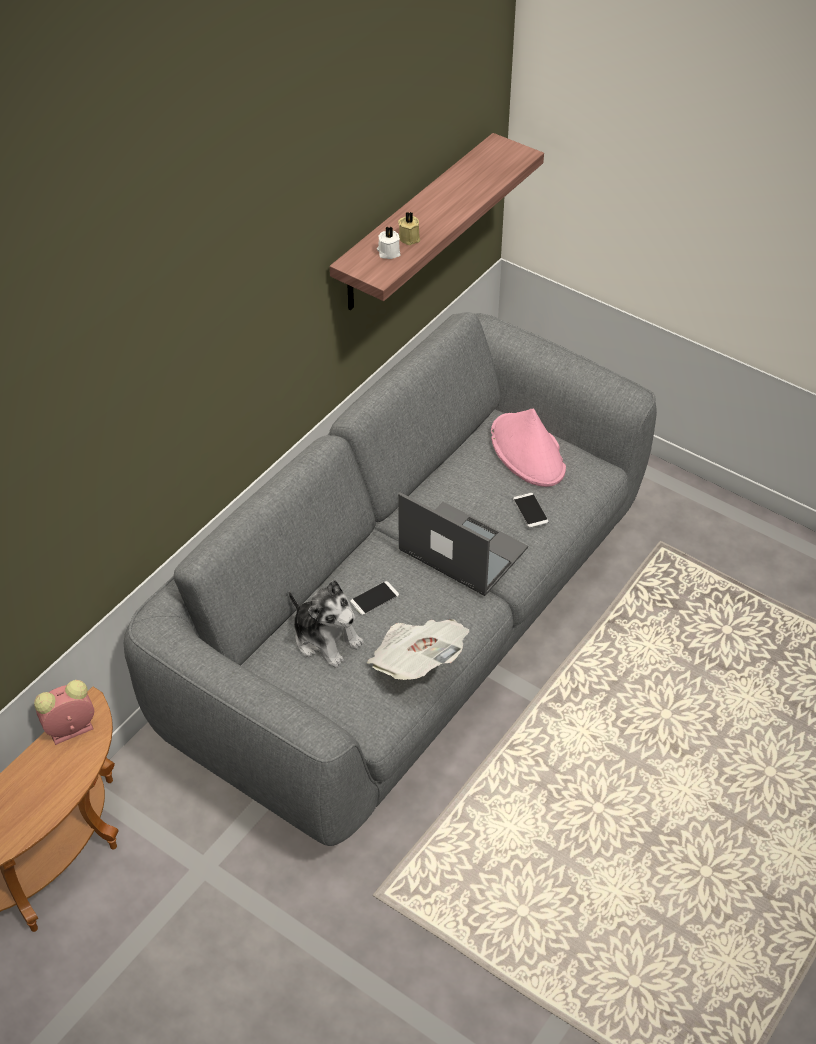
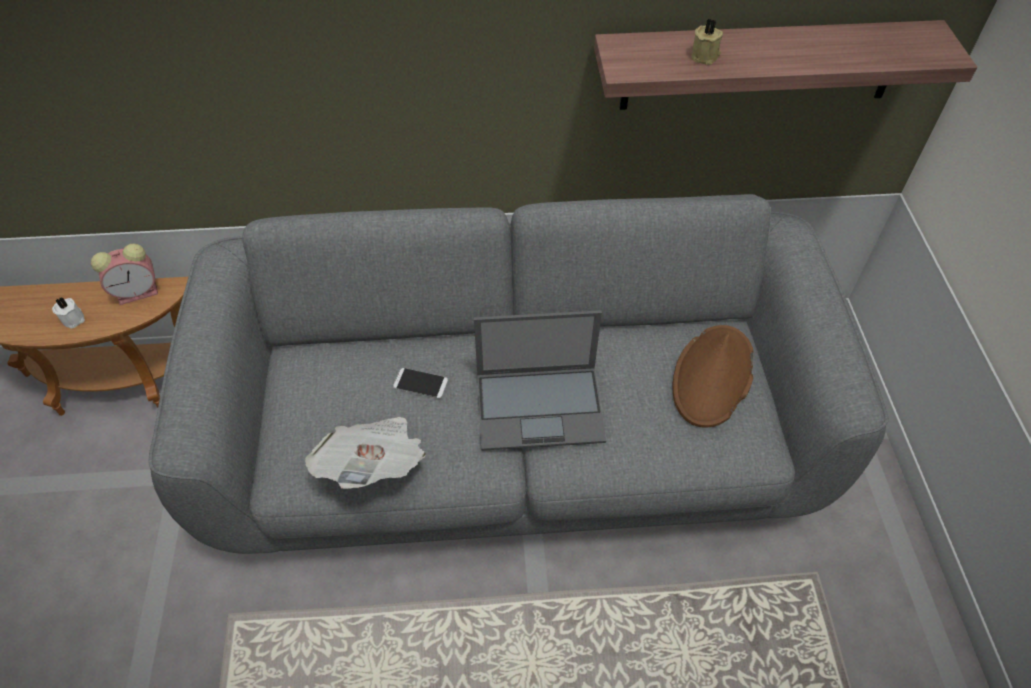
camera: 50 degrees right, 5 degrees up
alarm clock [34,680,94,745] -> alarm clock turned 135 degrees clockwise [91,244,158,305]
plush toy [289,580,364,668] -> none
white candle [377,226,400,259] -> white candle moved to [52,297,85,328]
laptop [398,492,528,596] -> laptop turned 90 degrees clockwise [474,310,606,451]
pink hat [491,408,566,487] -> brown hat [672,325,754,428]
phone [513,493,549,528] -> none

